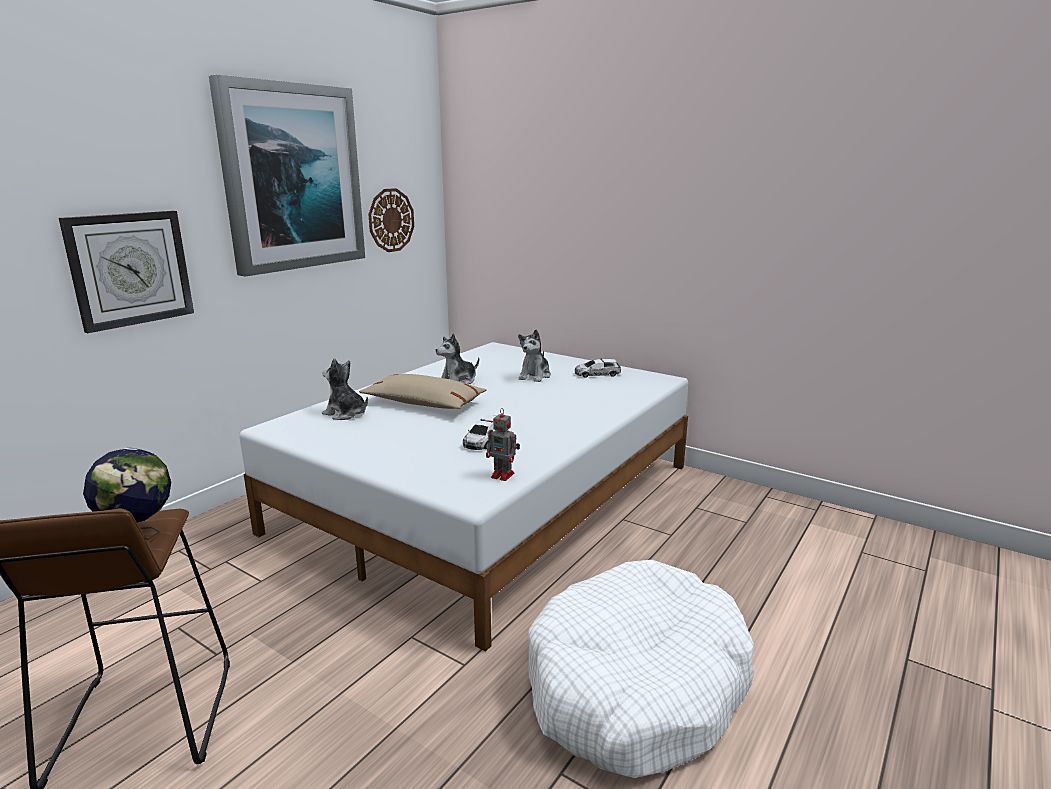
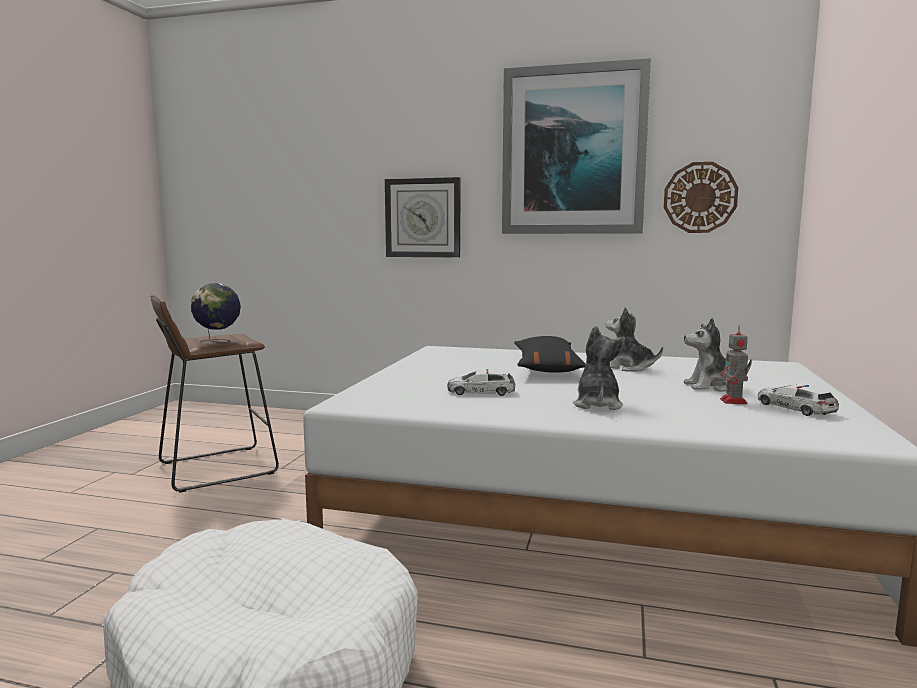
camera: 70 degrees right, 10 degrees down
plush toy [322,358,368,420] -> plush toy moved to [573,326,625,410]
beige pillow [359,374,487,409] -> black pillow [514,336,586,372]
toy robot [486,408,520,481] -> toy robot moved to [720,325,748,404]

